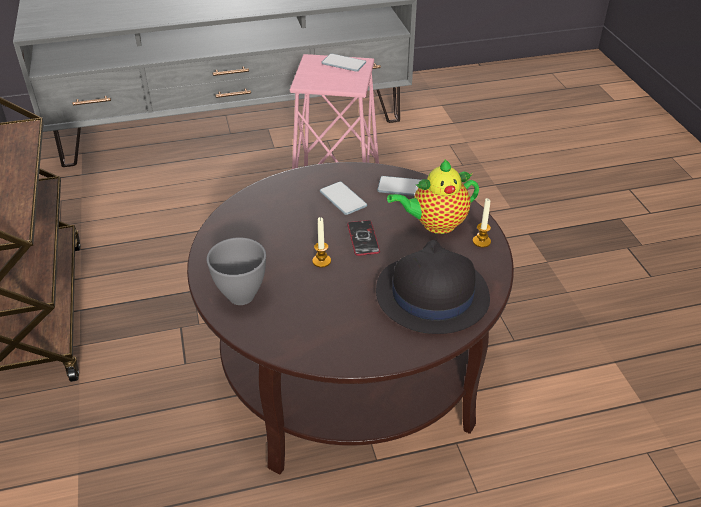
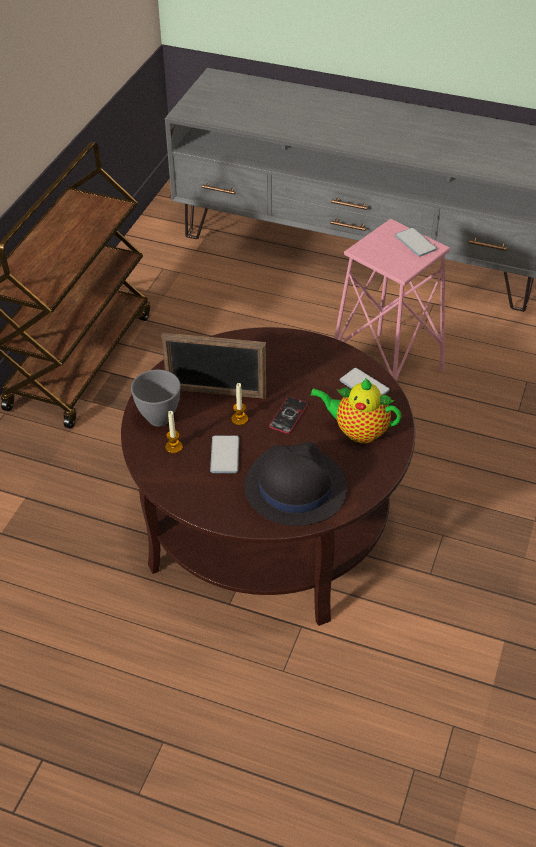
camera: 35 degrees right, 5 degrees up
phone [320,181,367,215] -> phone moved to [210,435,239,473]
candle [473,198,491,248] -> candle moved to [165,411,183,453]
none -> picture frame [161,332,266,399]

